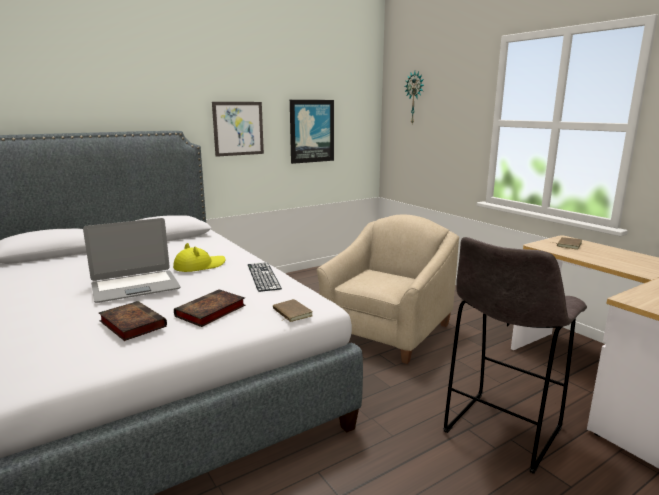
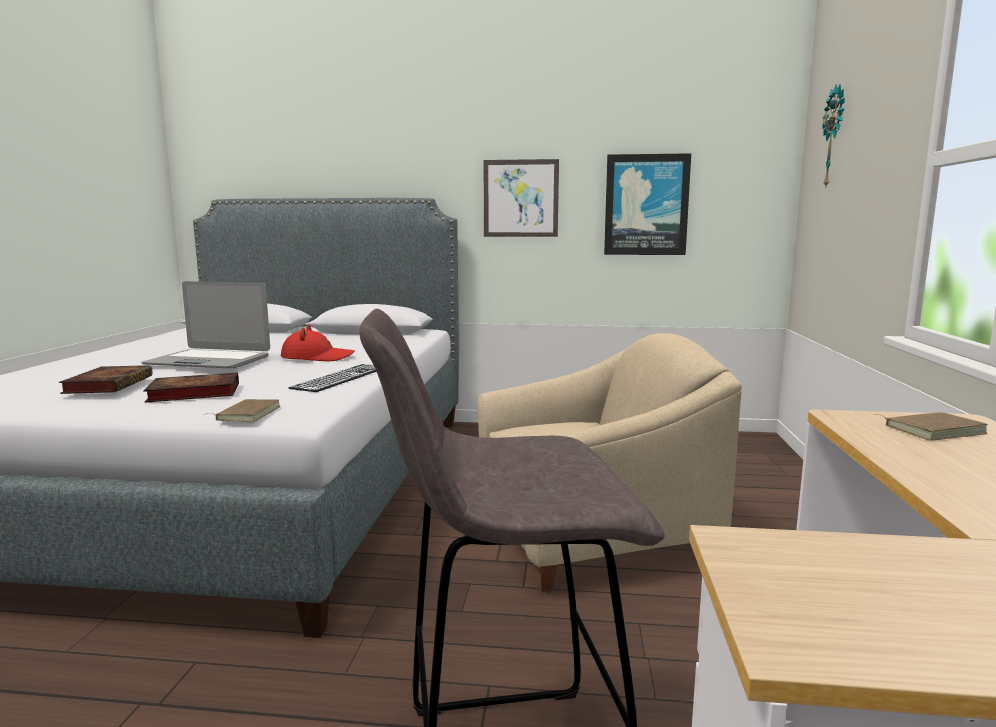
camera: 40 degrees right, 5 degrees down
yellow hat [173,243,225,272] -> red hat [281,324,355,361]

